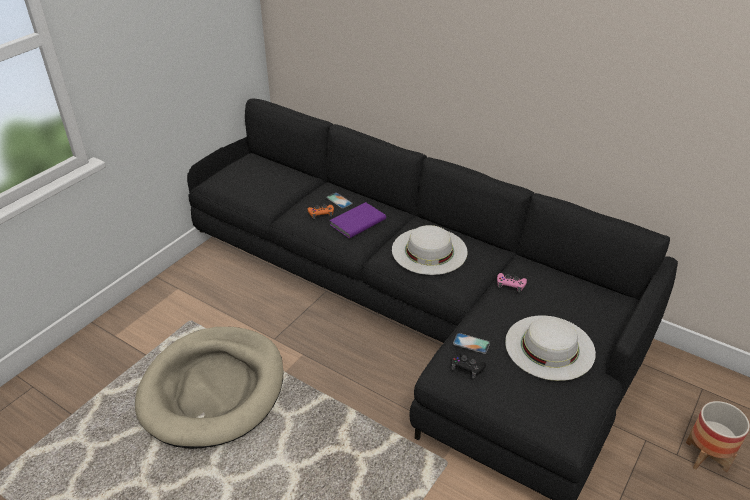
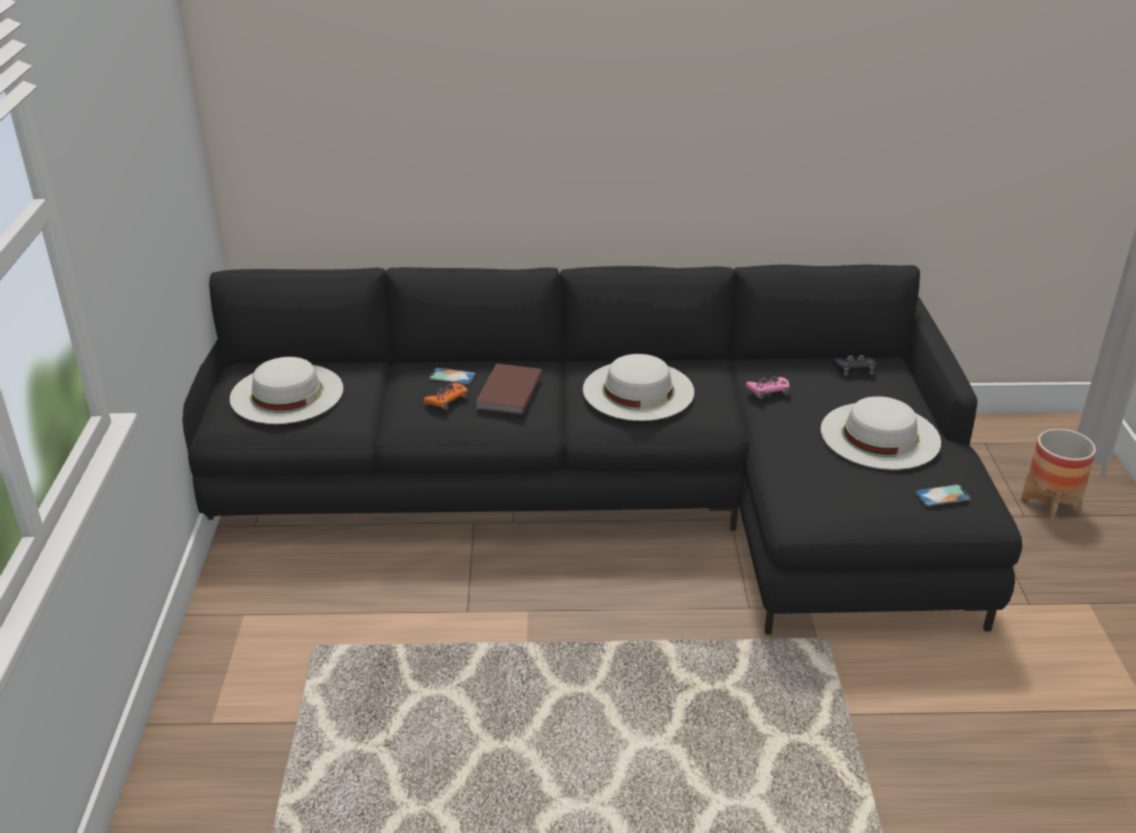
camera: 35 degrees left, 5 degrees down
beige dog bed [135,327,283,449] -> none
purple book [330,202,386,238] -> brown book [476,363,542,415]
black game controller [451,352,486,379] -> black game controller moved to [833,355,875,376]
phone [453,333,490,354] -> phone moved to [915,484,971,506]
none -> white hat [230,357,344,424]

